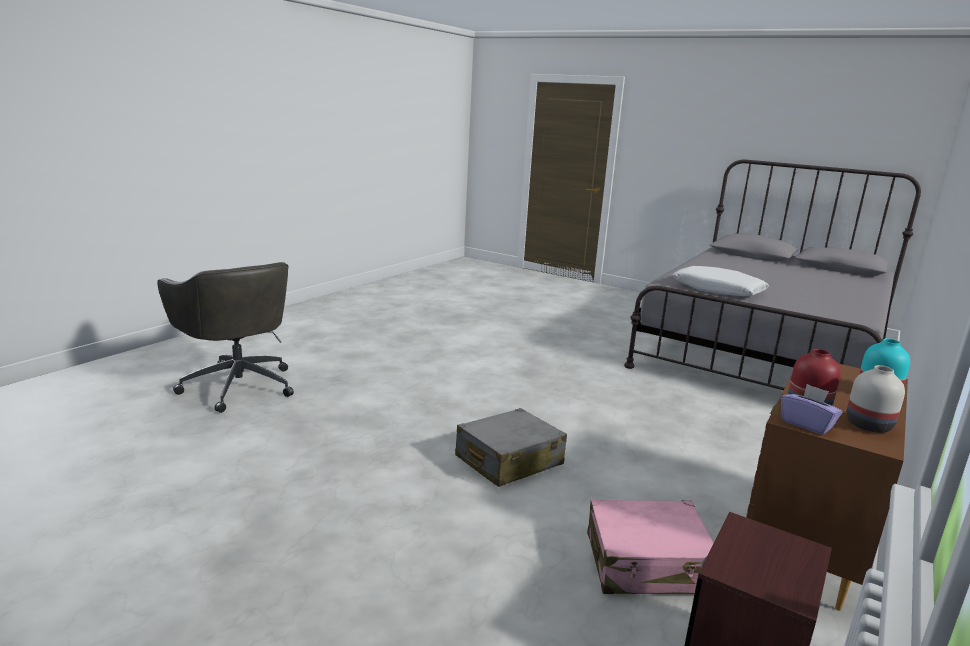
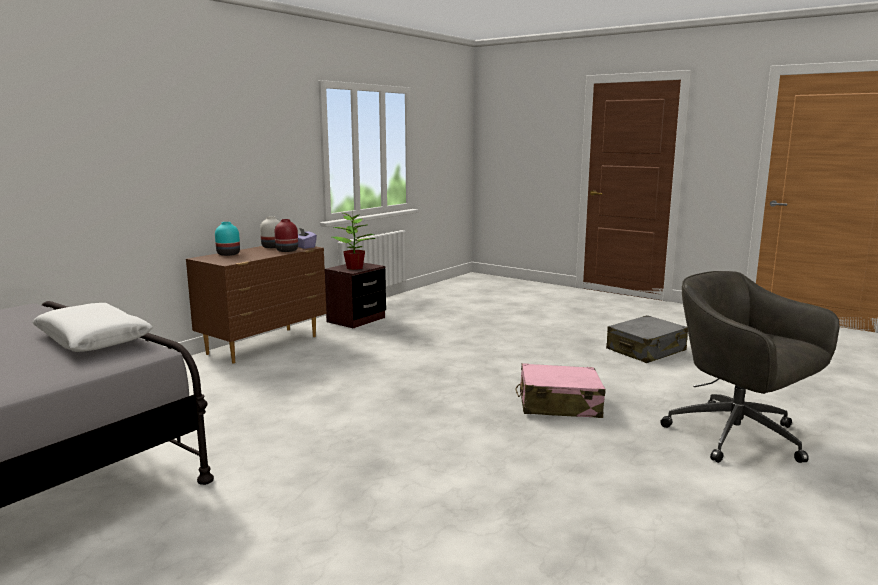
camera: 175 degrees left, 5 degrees down
grey suitcase [455,408,567,487] -> grey suitcase moved to [606,315,688,363]
pink suitcase [587,500,713,594] -> pink suitcase moved to [515,363,605,418]
none -> potted plant [332,211,376,270]

